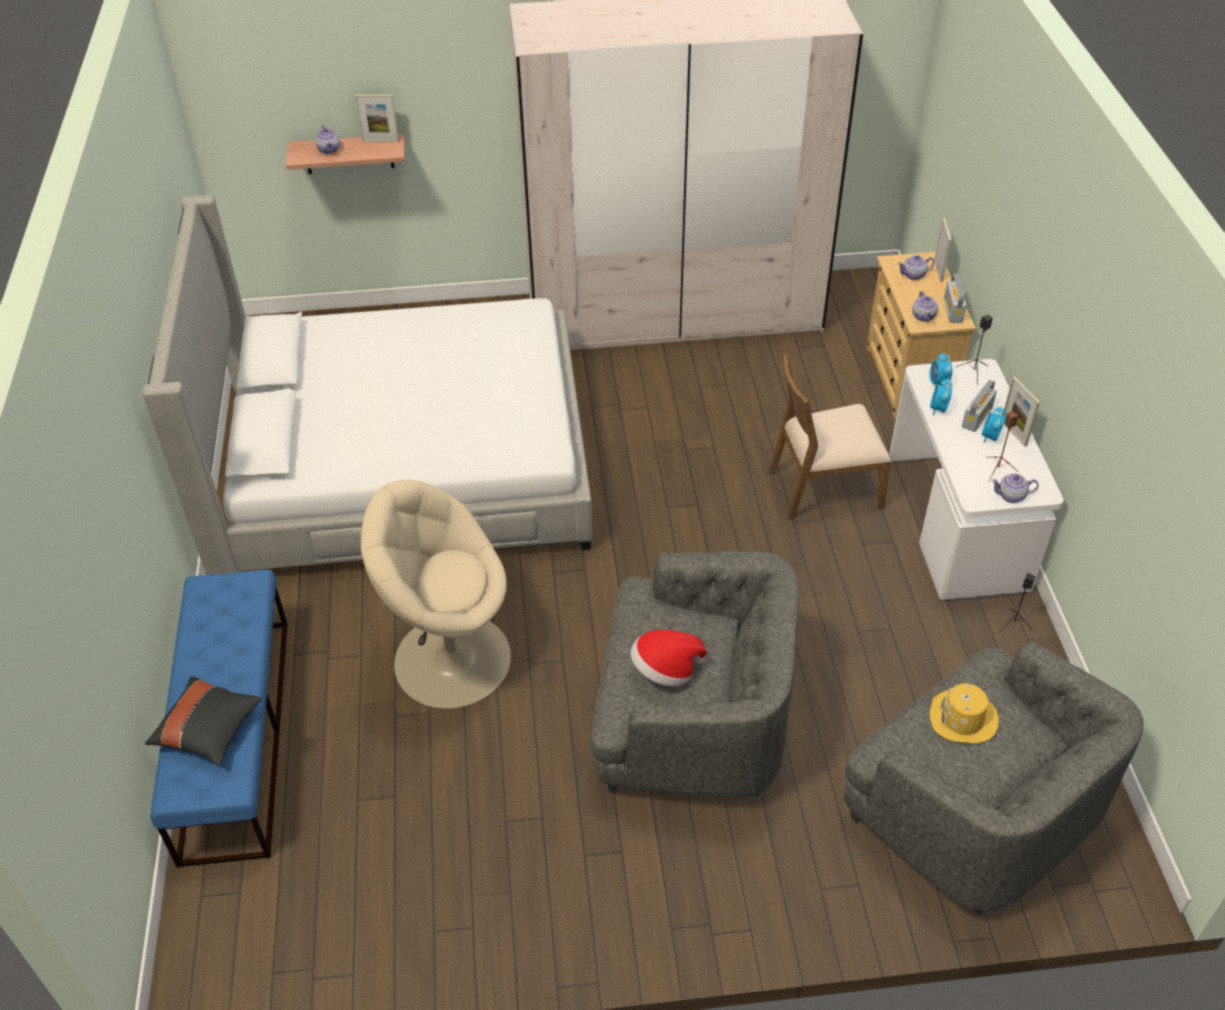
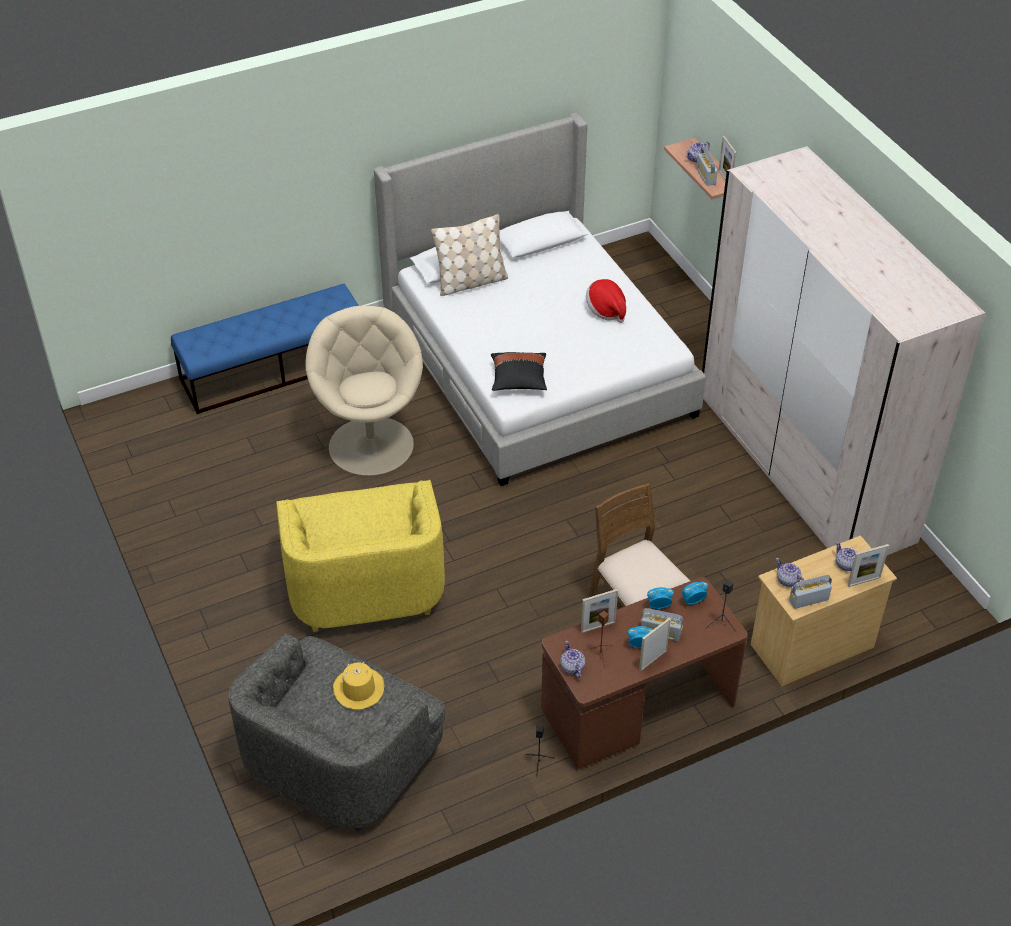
camera: 70 degrees right, 0 degrees up
black pillow [145,676,262,766] -> black pillow moved to [491,352,547,391]
grey armchair [591,551,799,799] -> yellow armchair [276,480,445,632]
hat [631,630,707,686] -> hat moved to [586,279,626,323]
white desk [889,359,1064,601] -> brown desk [541,577,748,769]
teapot [912,291,938,322] -> teapot turned 75 degrees clockwise [776,558,804,587]
none -> beige pillow [431,214,508,296]
none -> picture frame [581,589,618,633]
none -> radio [696,147,718,186]

